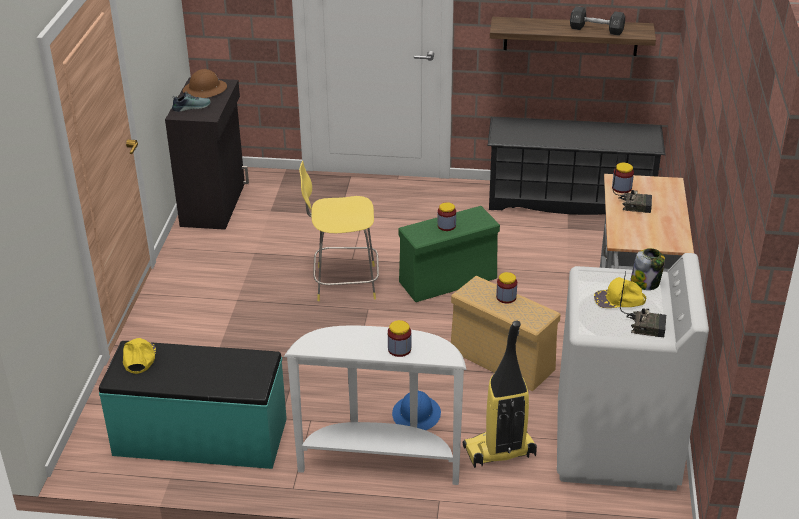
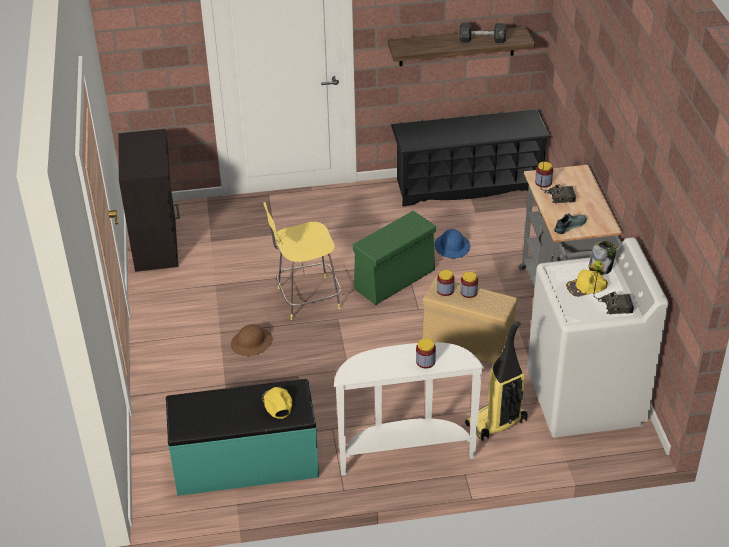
camera: 15 degrees left, 5 degrees up
yellow cap [123,338,156,374] -> yellow cap moved to [262,387,292,419]
shoe [172,92,211,112] -> shoe moved to [554,213,587,234]
brown hard hat [183,69,227,98] -> brown hard hat moved to [231,324,272,356]
blue hard hat [392,390,441,430] -> blue hard hat moved to [434,229,470,258]
jar [437,202,456,231] -> jar moved to [437,270,454,296]

